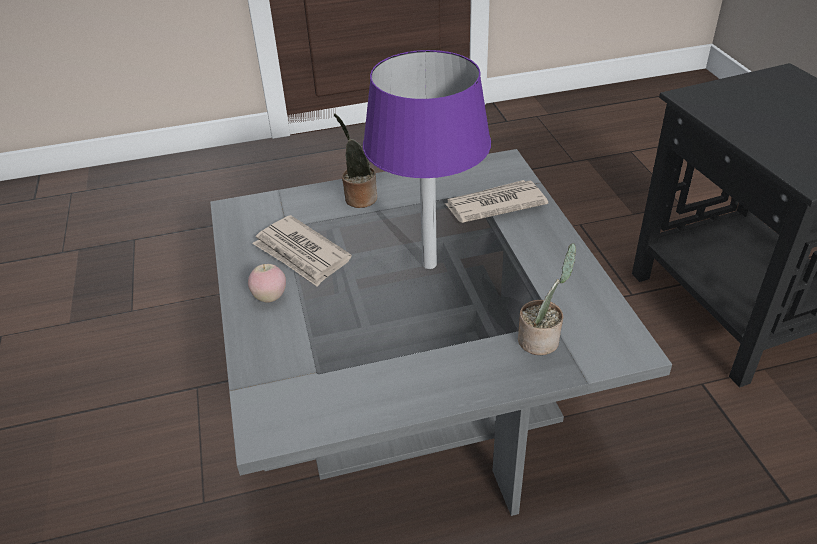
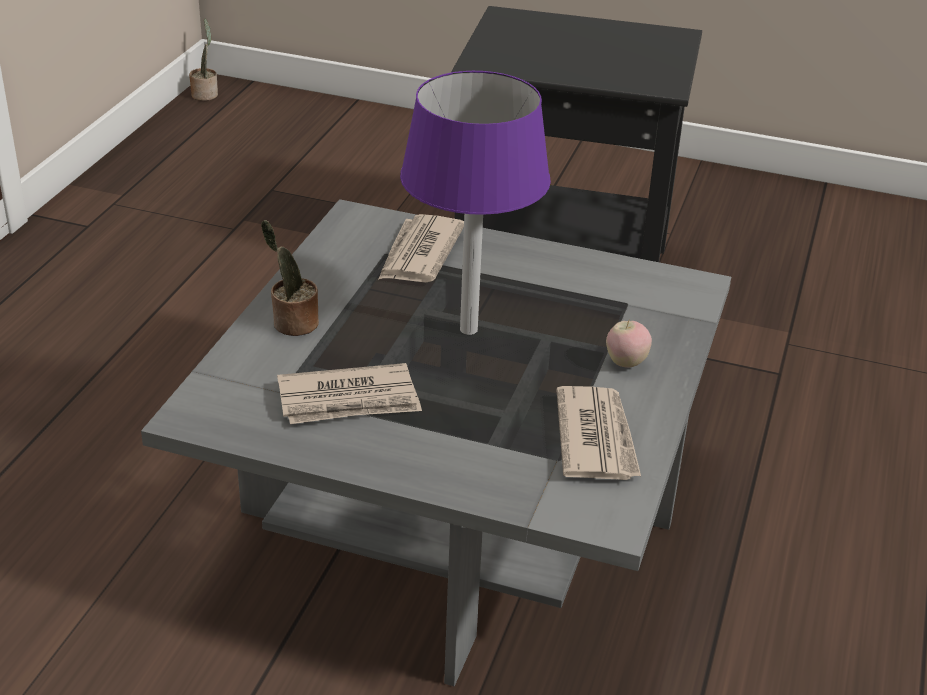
camera: 60 degrees left, 5 degrees down
apple [248,264,286,303] -> apple moved to [606,320,652,368]
potted plant [518,243,576,355] -> potted plant moved to [189,19,218,101]
none -> newspaper [556,386,641,480]

